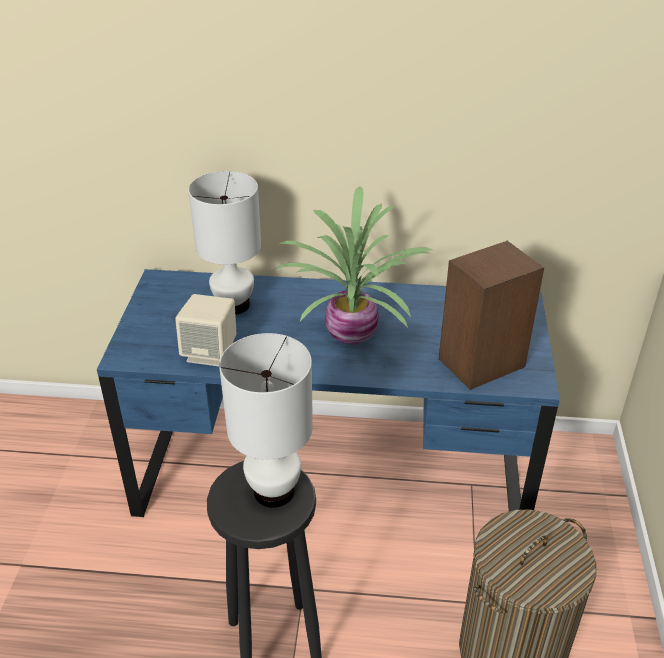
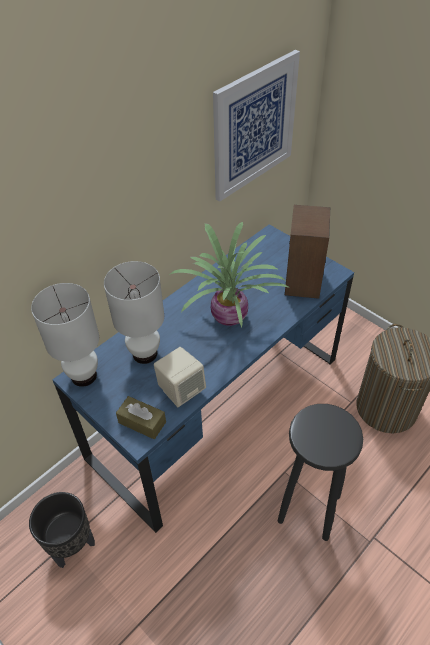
camera: 50 degrees left, 10 degrees up
white table lamp [219,333,313,508] -> white table lamp moved to [31,283,99,387]
none -> black planter [29,492,95,568]
none -> brown tissue box [116,396,166,439]
none -> picture [213,50,300,202]

